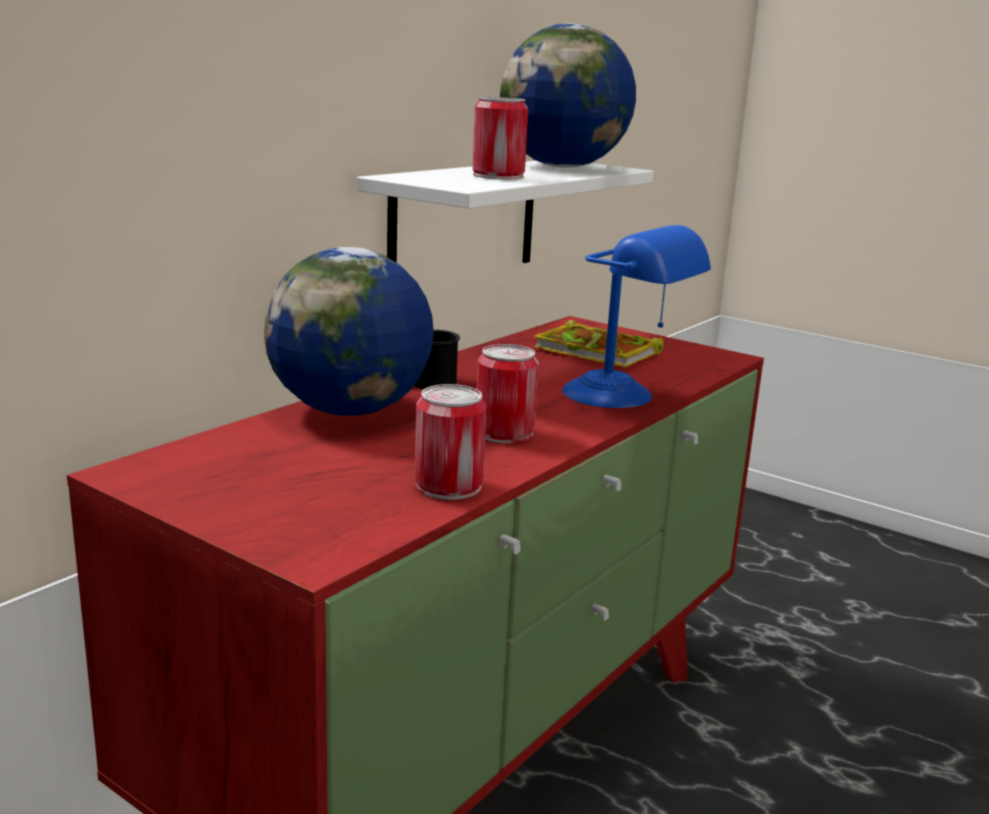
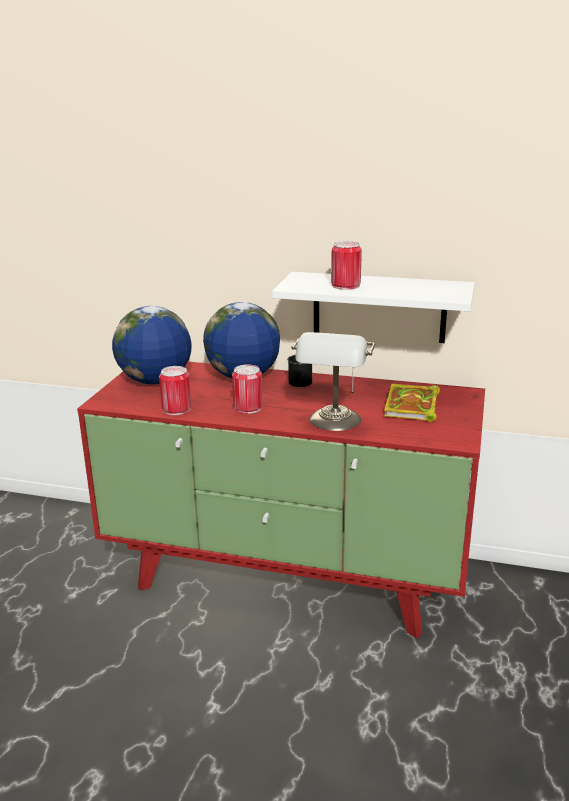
camera: 70 degrees right, 5 degrees up
globe [500,23,636,168] -> globe moved to [112,306,192,384]
blue table lamp [562,225,711,408] -> white table lamp [291,332,375,431]

